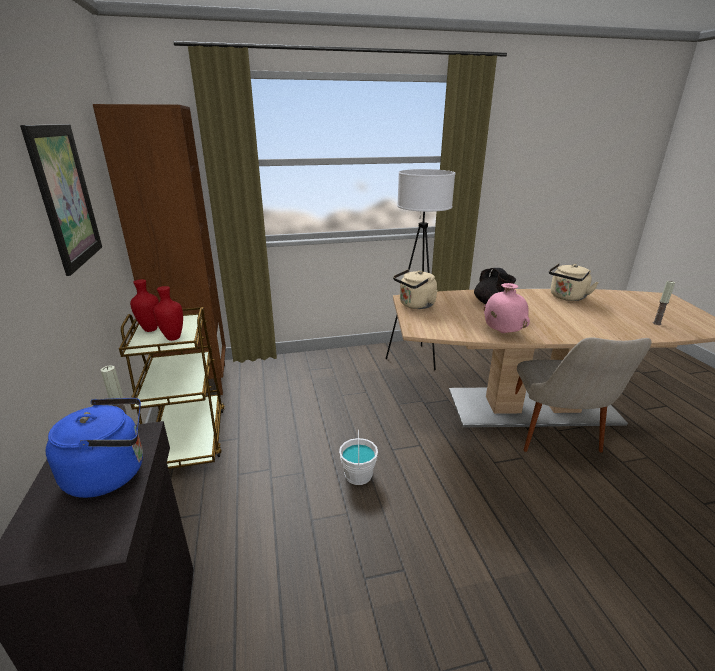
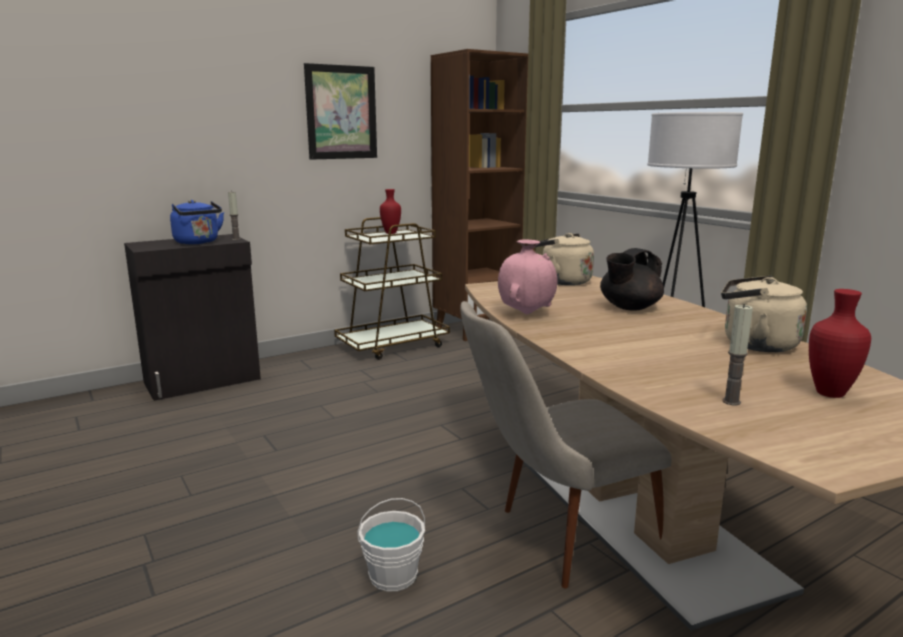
camera: 70 degrees right, 10 degrees down
red vase [153,286,183,341] -> red vase moved to [809,289,871,398]
white bucket [339,430,378,485] -> white bucket moved to [357,498,425,591]

